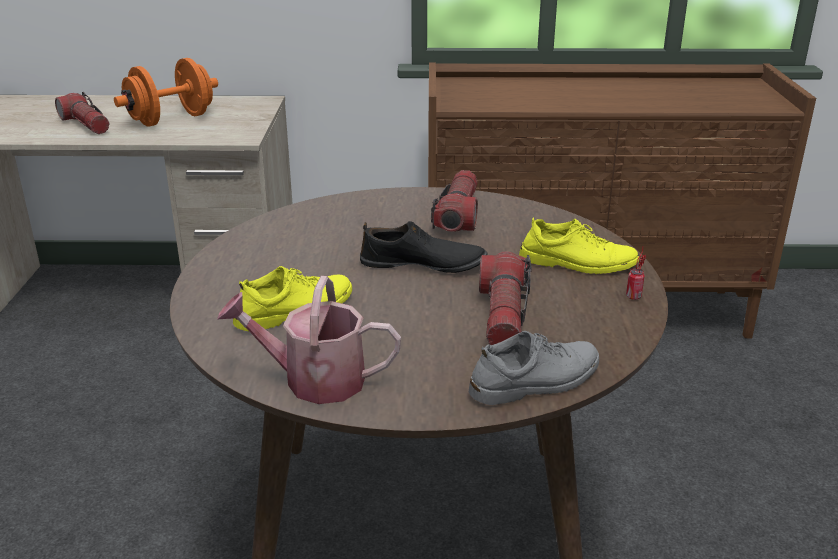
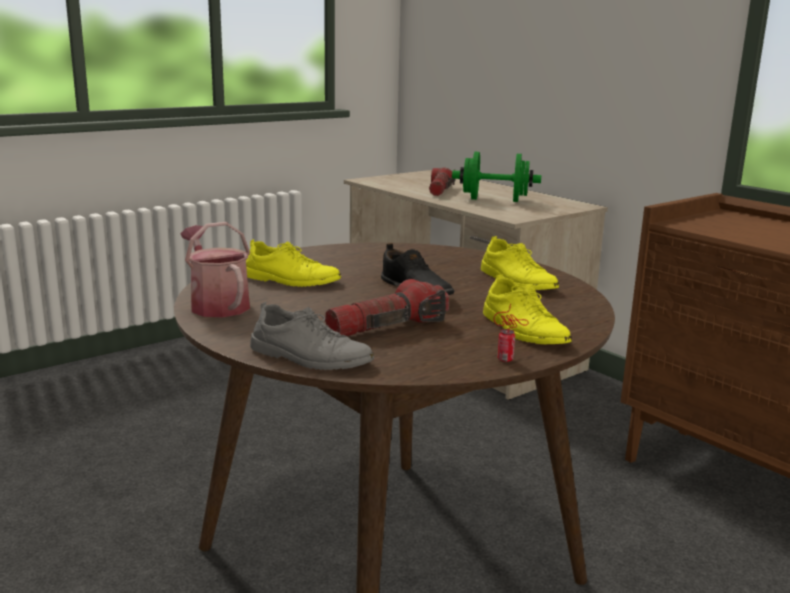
camera: 50 degrees right, 10 degrees down
orange dumbbell [114,58,218,127] -> green dumbbell [452,152,541,202]
flashlight [431,170,478,232] -> yellow shoe [481,236,559,290]

